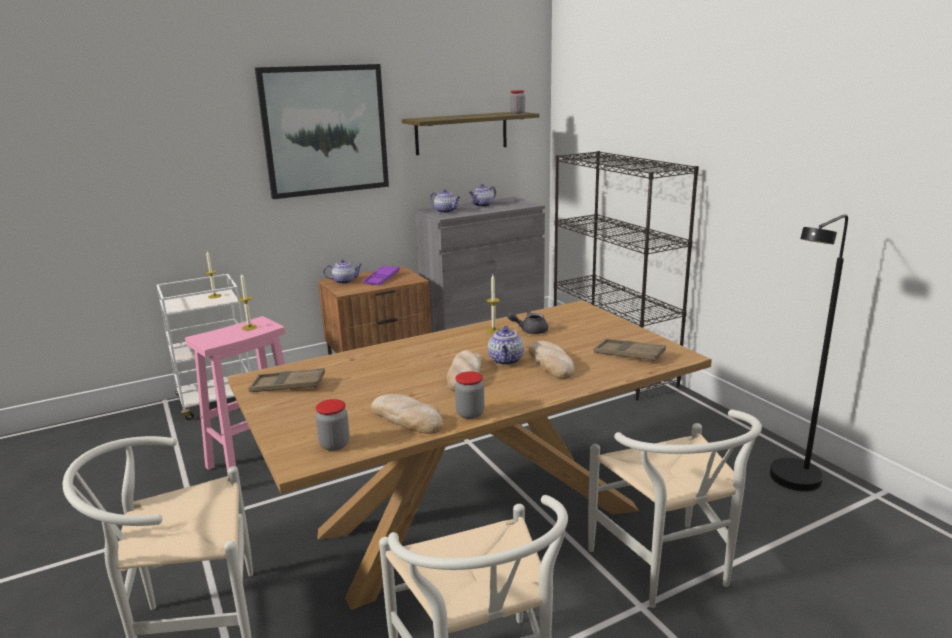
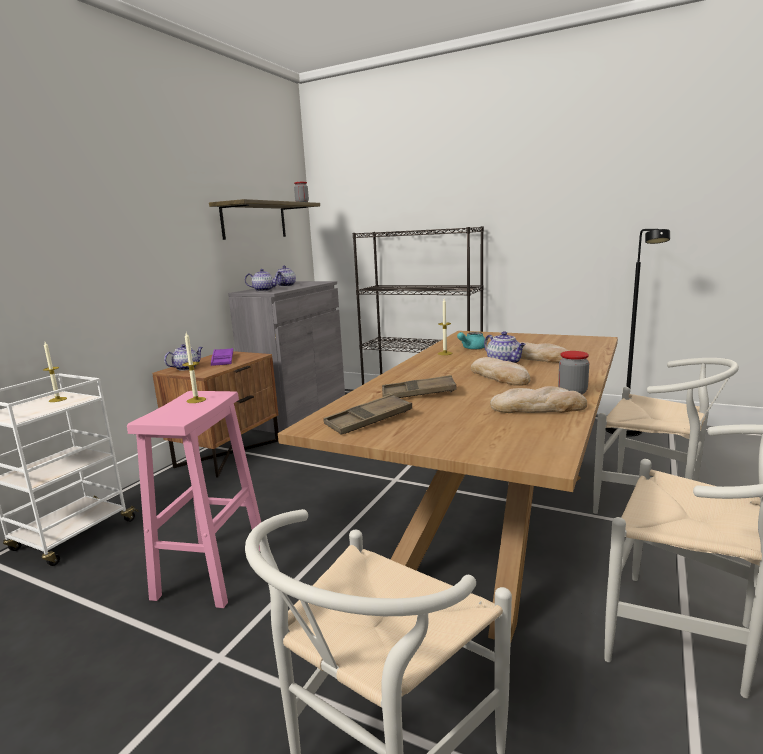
camera: 35 degrees left, 5 degrees down
picture [255,64,389,199] -> none
jar [315,399,350,451] -> none
grey teapot [507,310,548,334] -> turquoise teapot [457,332,485,349]
brown tray [594,339,666,361] -> brown tray moved to [382,375,456,398]

